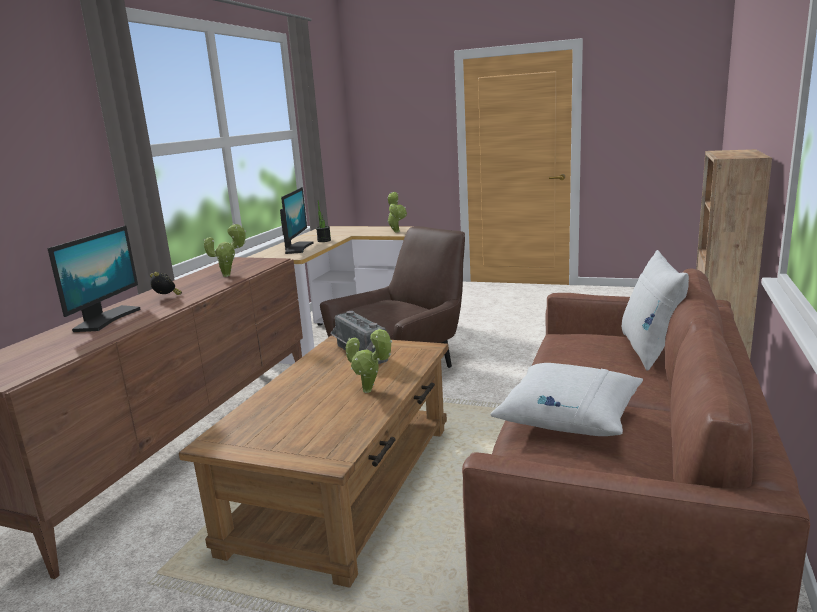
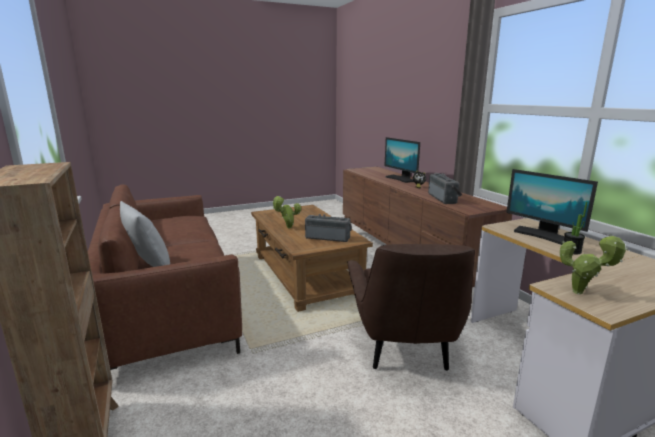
camera: 135 degrees right, 0 degrees up
potted plant [204,223,246,277] -> radio [428,173,462,204]
grey pillow [490,363,643,436] -> none

